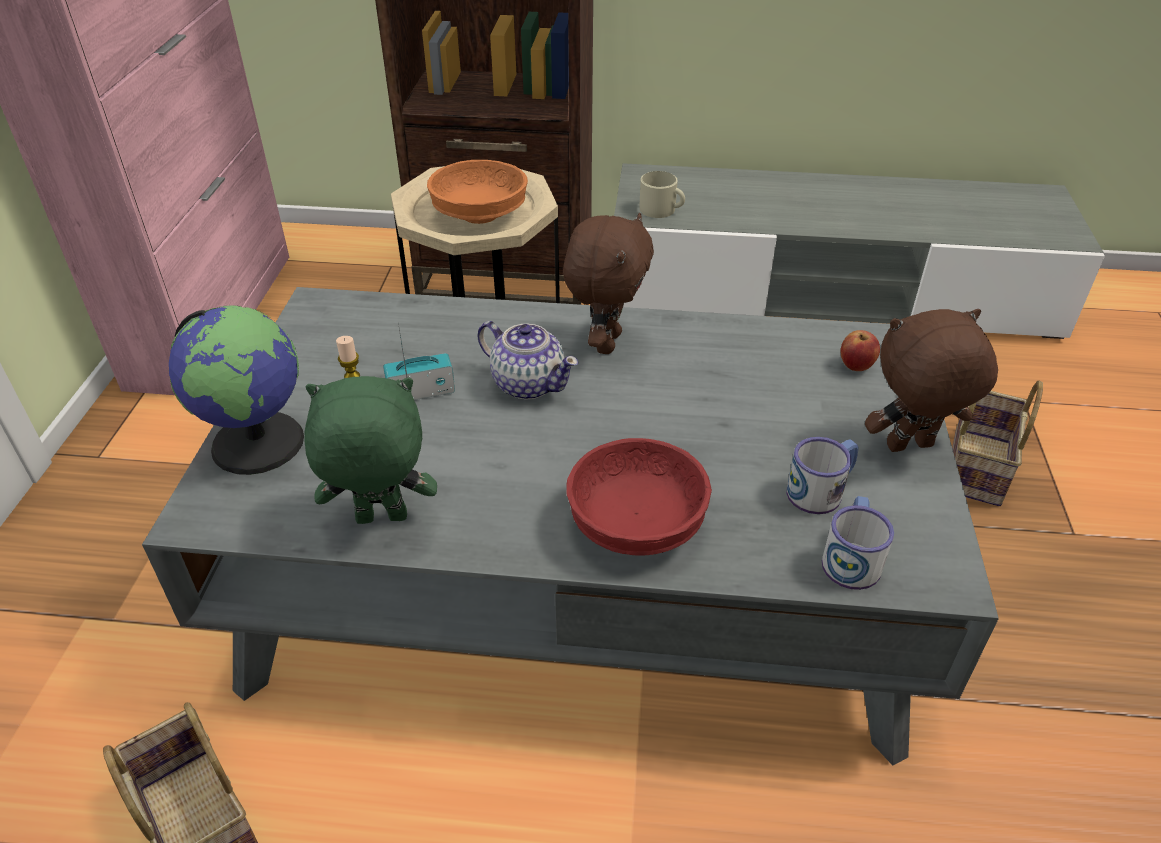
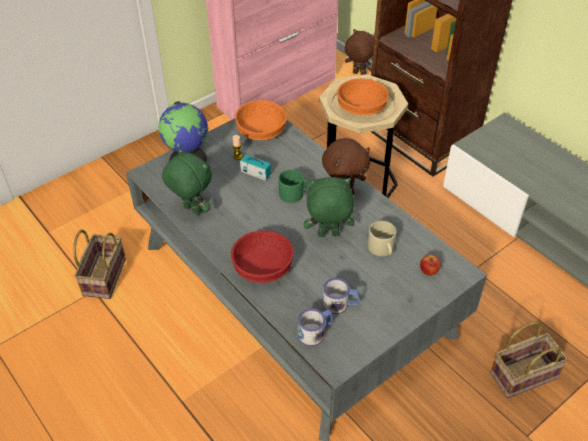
camera: 45 degrees right, 5 degrees up
teapot [478,321,578,400] -> green mug [278,170,309,203]
beige mug [640,171,685,218] -> beige mug moved to [368,221,396,256]
brown plush toy [865,309,998,452] -> brown plush toy moved to [345,29,374,75]
none -> orange bowl [235,100,287,140]
none -> green plush toy [304,177,355,237]

